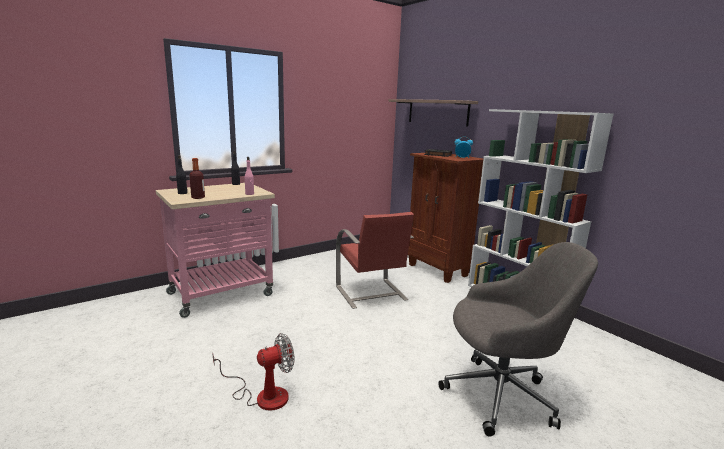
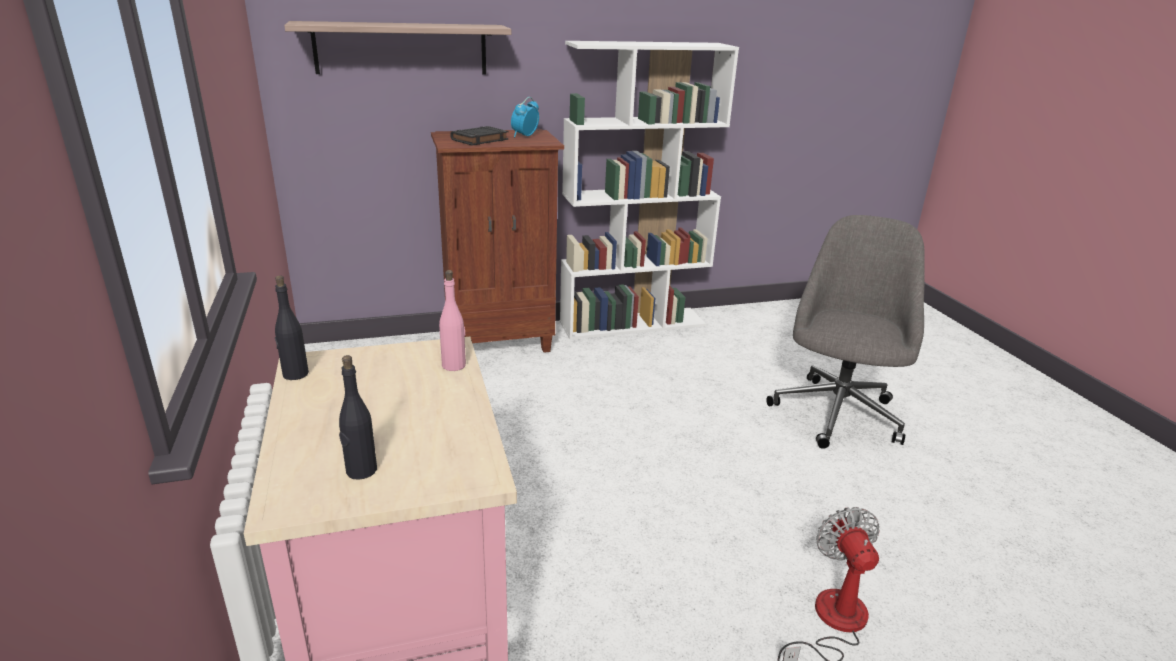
camera: 70 degrees left, 10 degrees up
bottle [189,158,205,199] -> none
red chair [336,212,414,309] -> none

